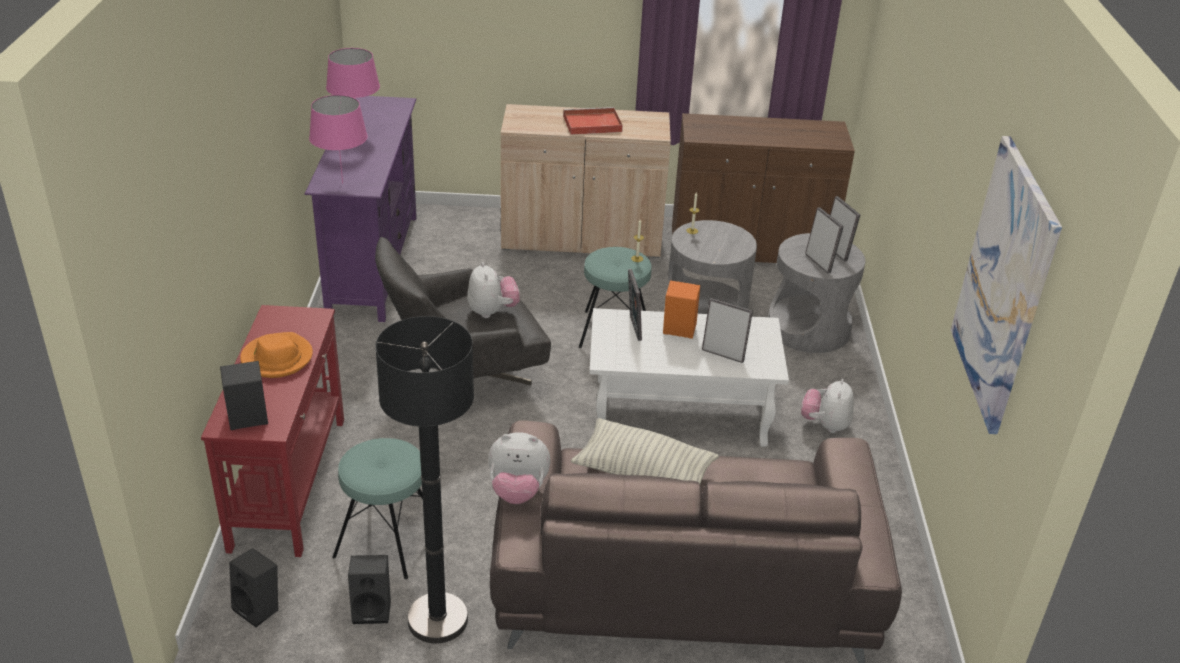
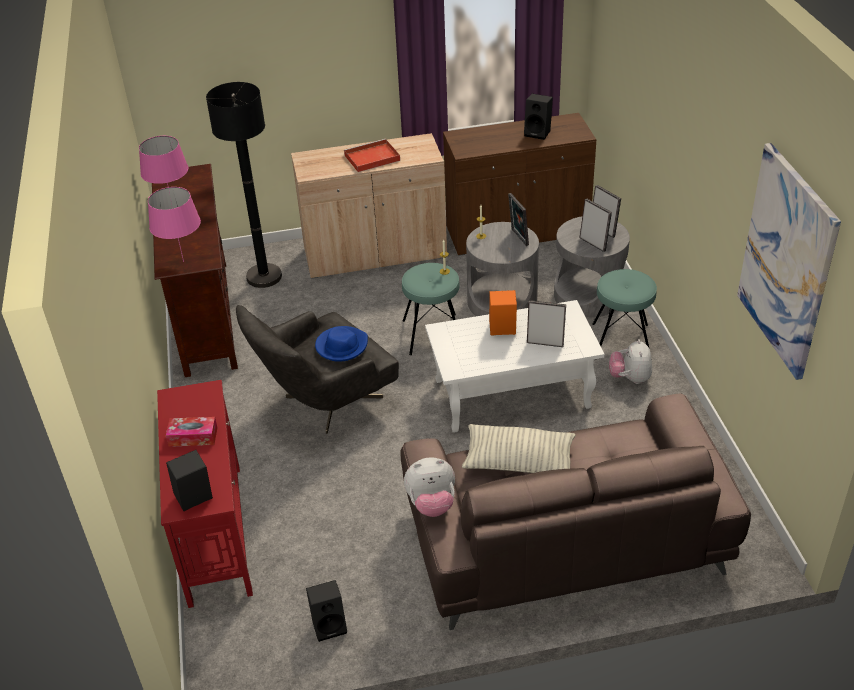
camera: 10 degrees left, 5 degrees up
black speaker [229,548,278,627] -> black speaker moved to [524,94,553,140]
orange hat [240,332,313,378] -> tissue box [166,417,217,447]
purple tv stand [305,96,417,322] -> brown tv stand [152,164,238,377]
turquoise stool [332,438,423,579] -> turquoise stool moved to [592,269,657,347]
black floor lamp [375,316,474,643] -> black floor lamp moved to [206,82,282,288]
plush toy [467,262,520,318] -> blue hat [315,326,368,362]
picture frame [628,269,642,341] -> picture frame moved to [508,193,529,246]

